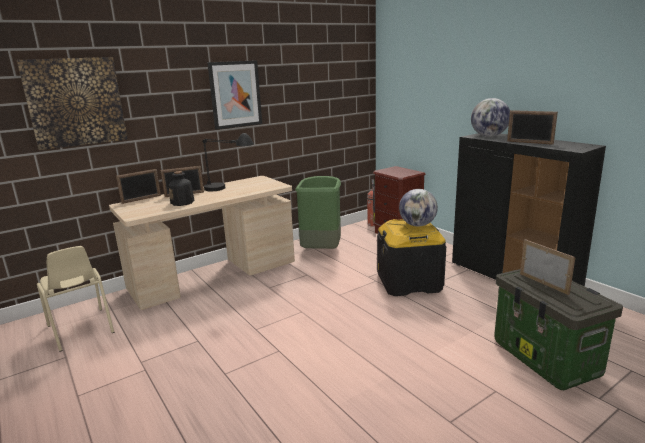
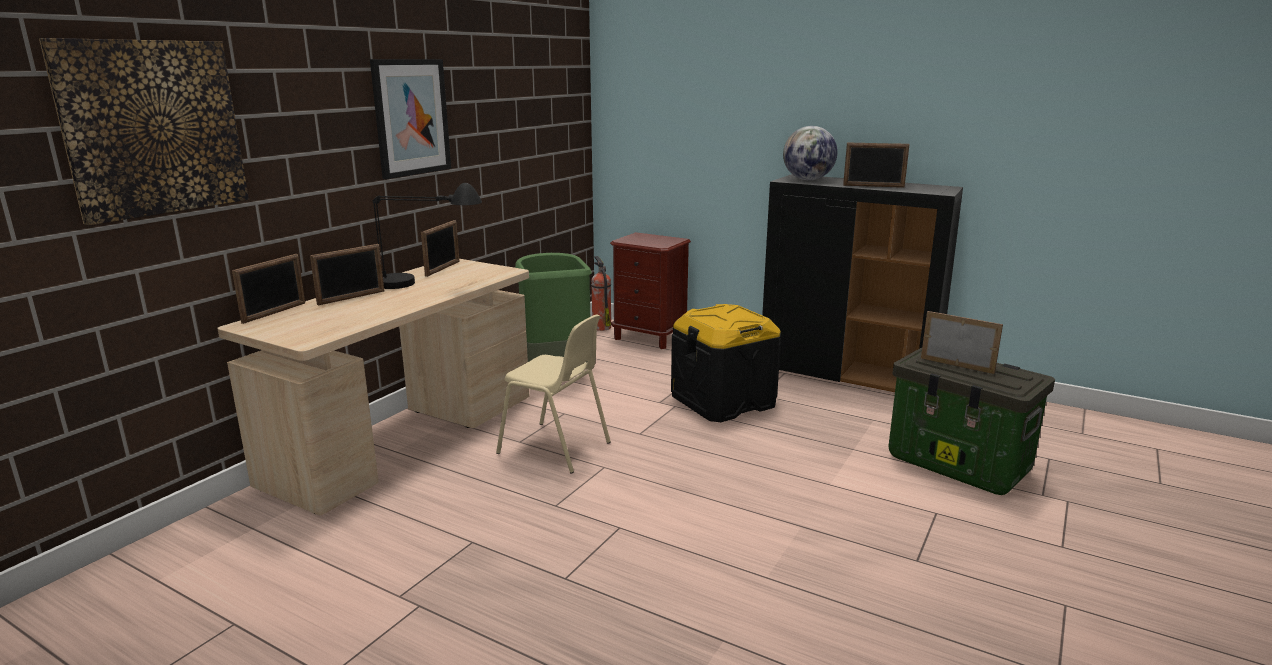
camera: 25 degrees left, 0 degrees up
beige chair [37,246,114,352] -> beige chair moved to [496,315,611,473]
bottle [169,171,194,206] -> none
globe [399,189,438,227] -> none
none -> picture frame [421,220,459,277]

